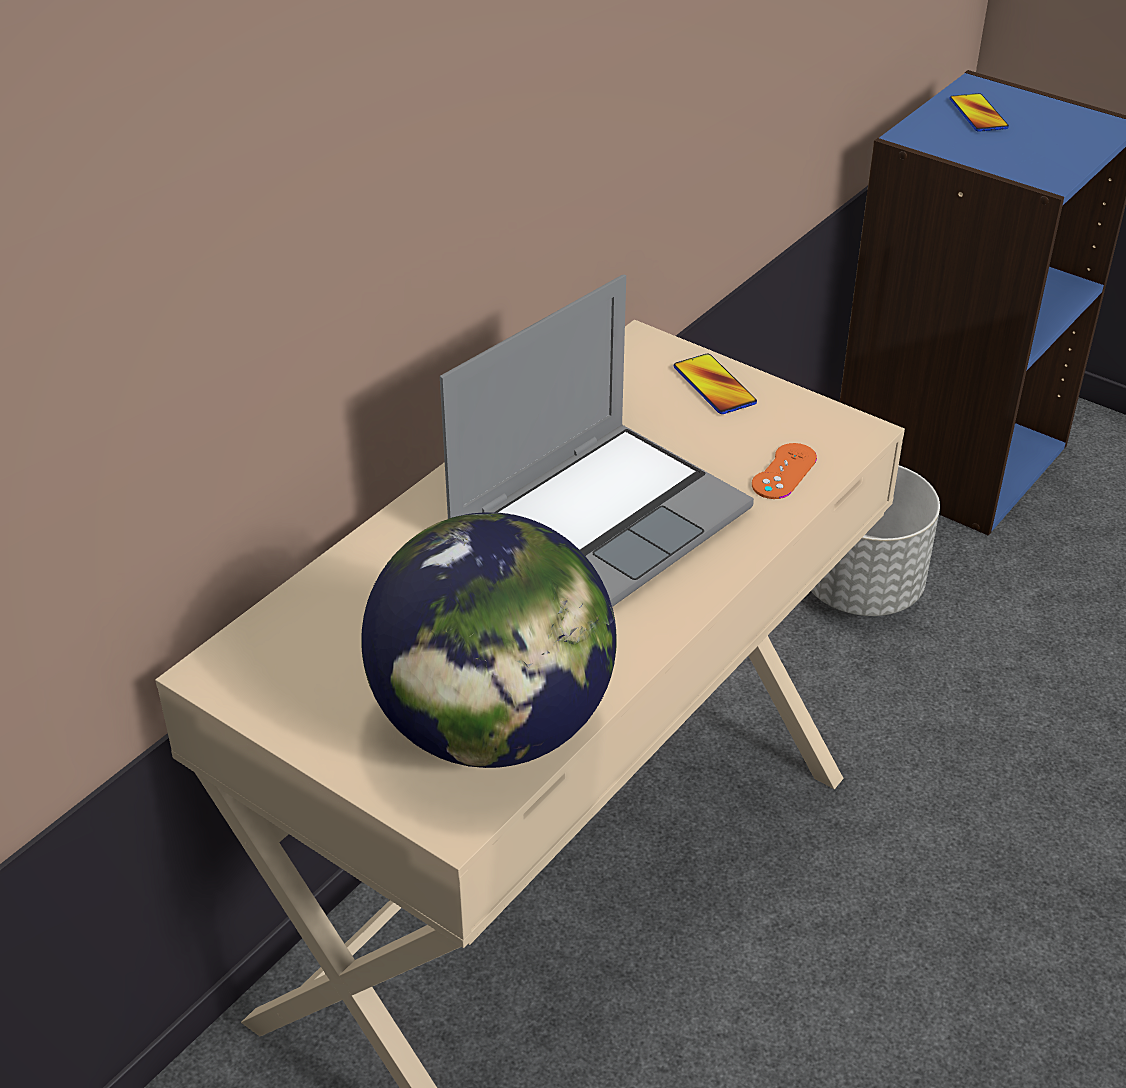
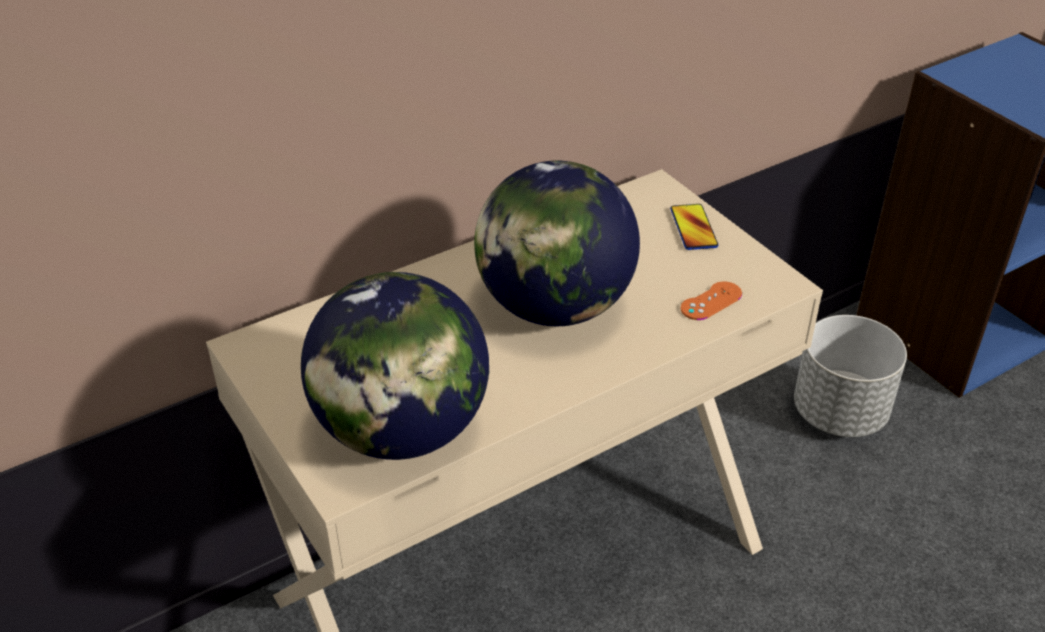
camera: 20 degrees right, 0 degrees up
laptop [440,275,754,607] -> globe [474,161,640,326]
phone [950,93,1009,132] -> none

